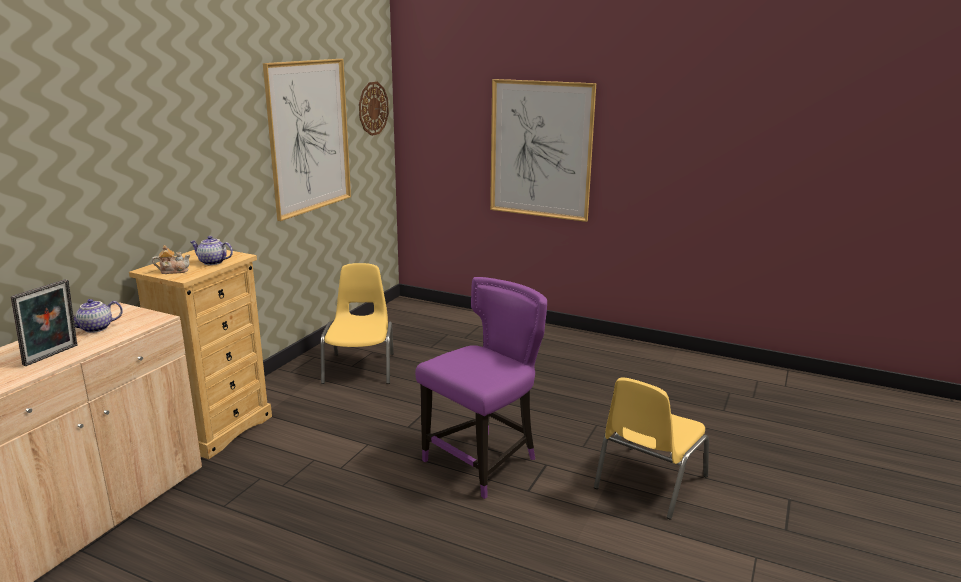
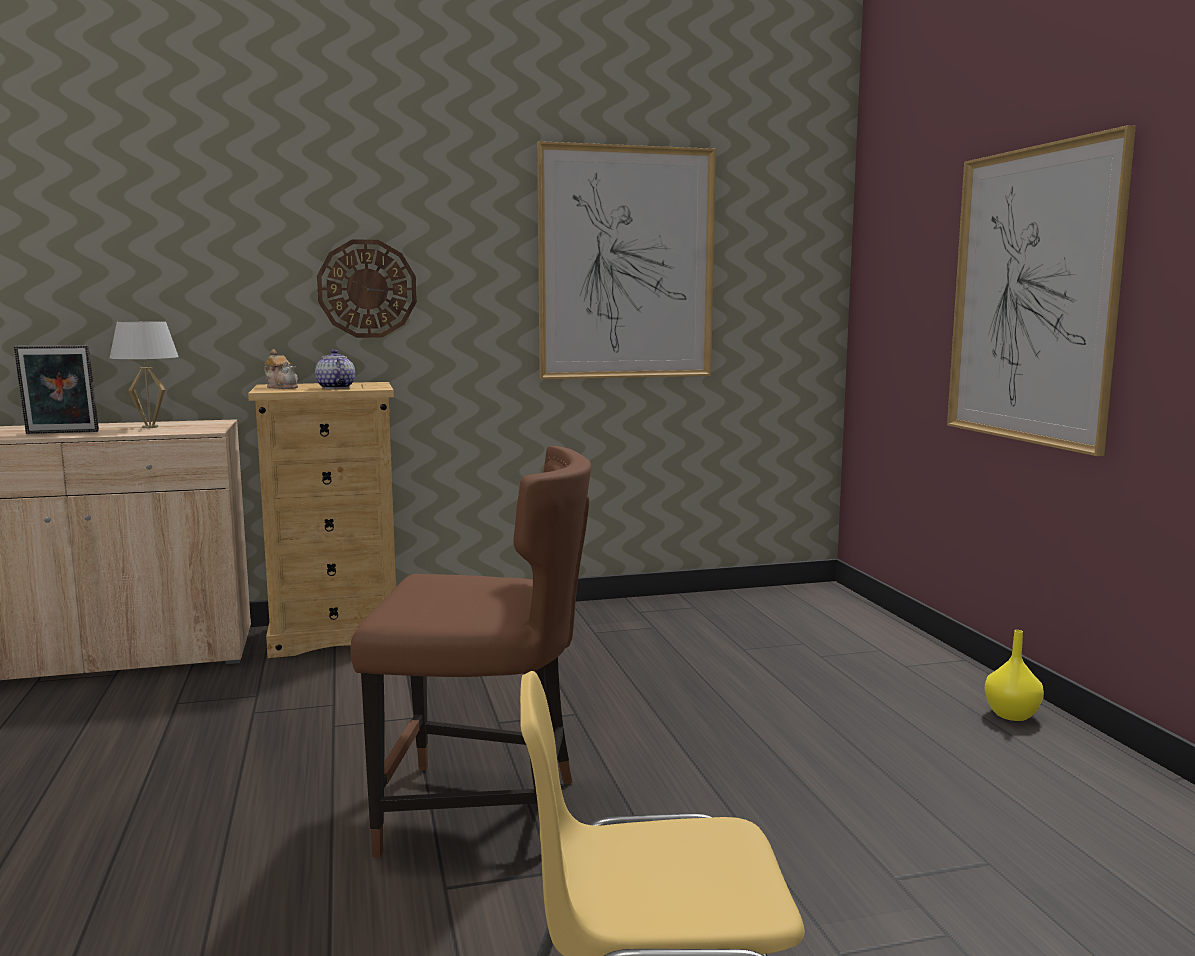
camera: 50 degrees right, 10 degrees down
teapot [73,299,123,333] -> white table lamp [110,321,179,428]
yellow chair [321,263,394,384] -> none
wall clock [359,82,389,136] -> wall clock moved to [317,239,417,338]
purple chair [415,277,547,499] -> brown chair [350,446,592,857]
none -> yellow vase [985,630,1044,721]

